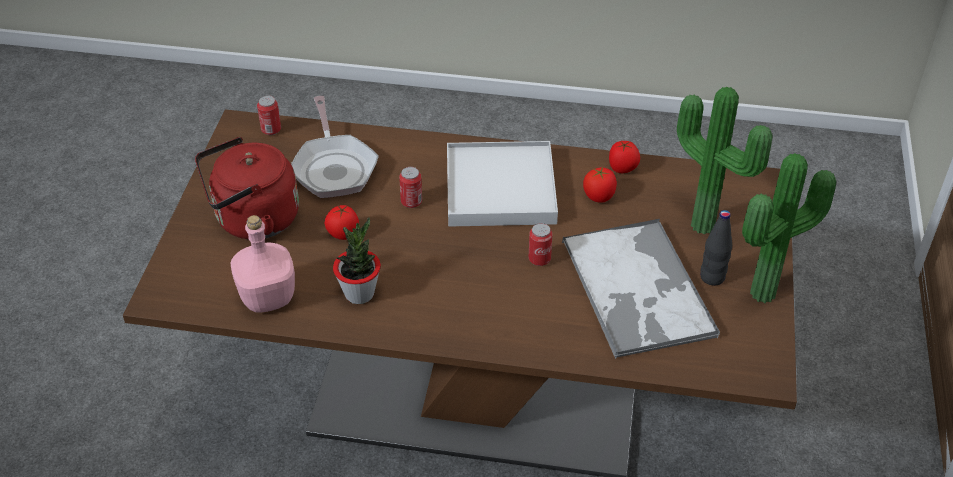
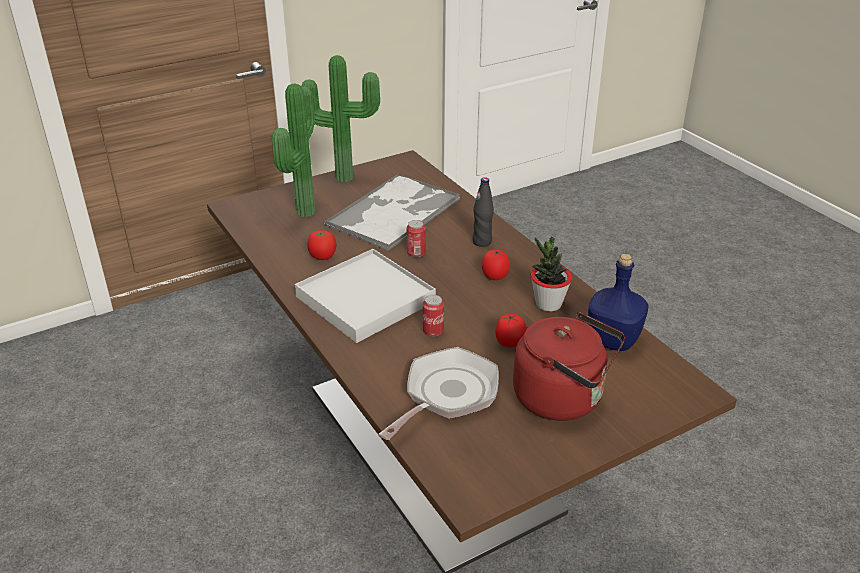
camera: 130 degrees left, 10 degrees down
pink bottle [231,215,295,313] -> blue bottle [588,254,649,351]
can [257,95,281,135] -> none
tomato [609,141,640,173] -> tomato moved to [482,249,510,280]
black bottle [700,210,732,286] -> black bottle moved to [472,177,494,247]

